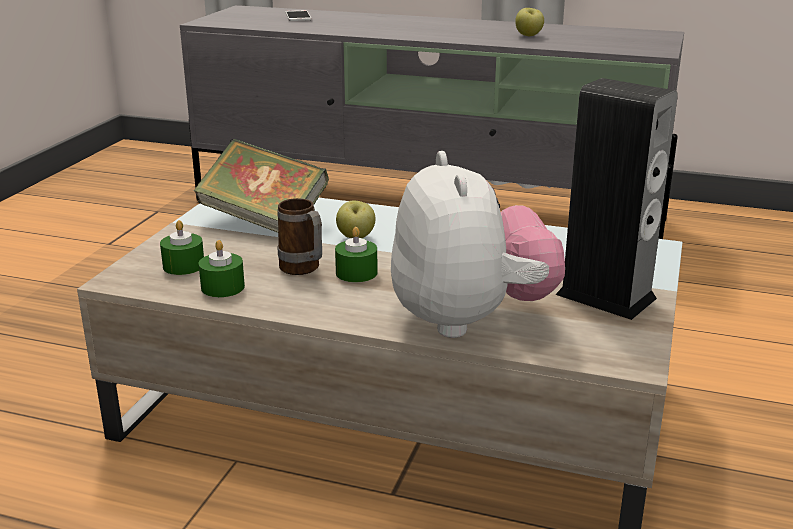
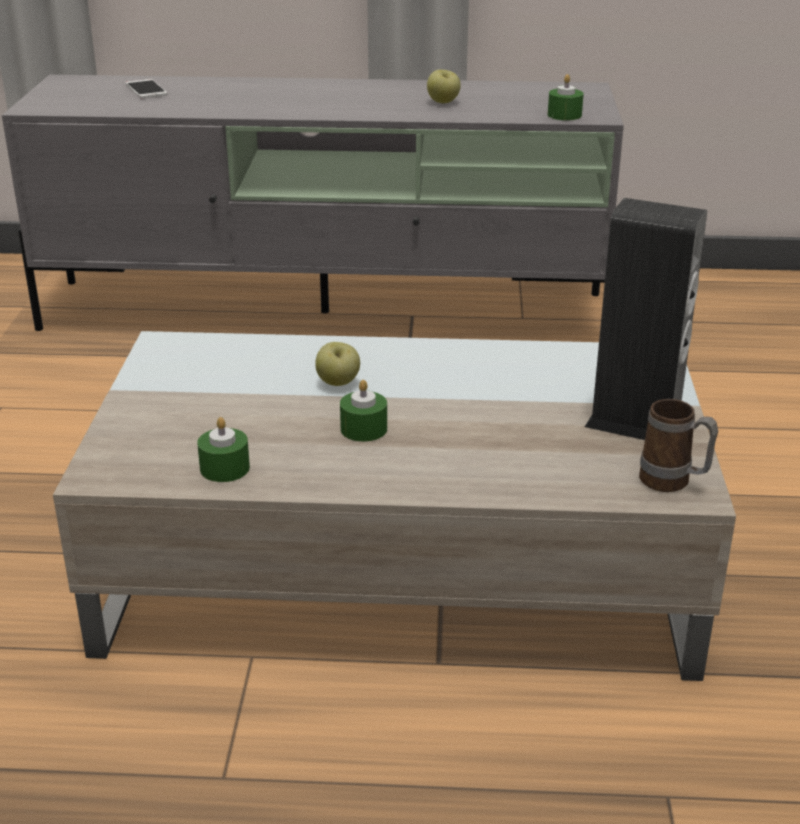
camera: 15 degrees left, 5 degrees up
green candle [160,220,204,275] -> green candle moved to [548,74,584,120]
book [194,139,329,233] -> none
mug [277,198,322,275] -> mug moved to [639,399,718,492]
plush toy [391,151,565,338] -> none

